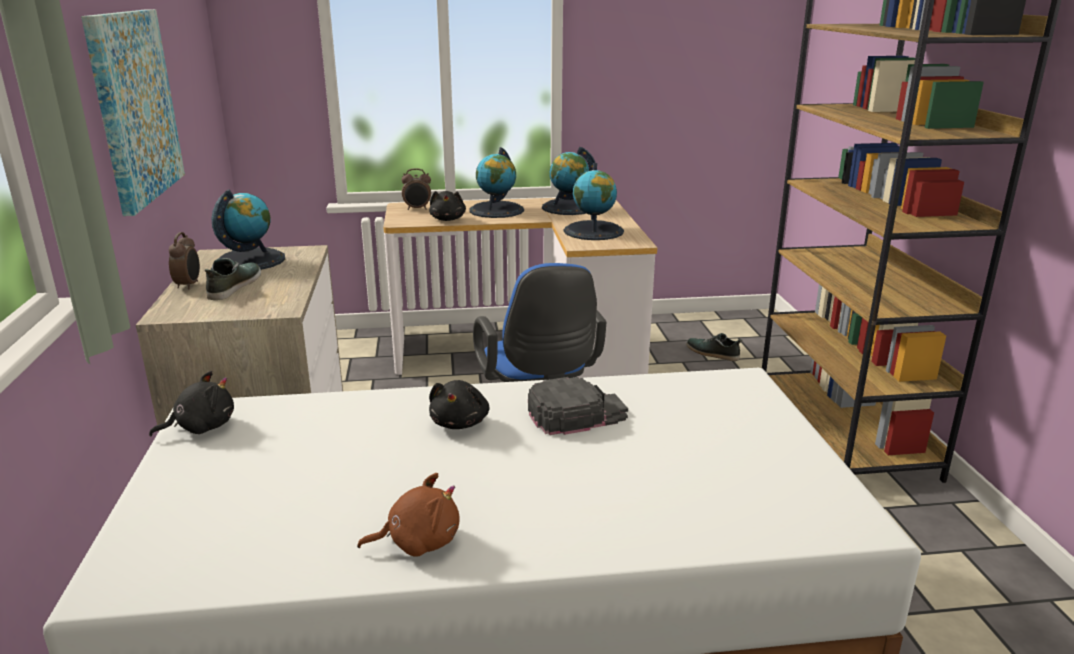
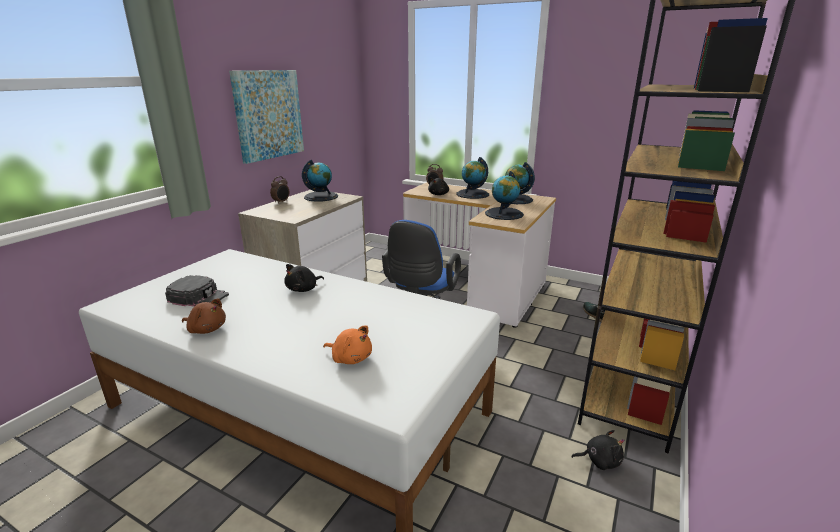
camera: 35 degrees right, 0 degrees up
black plush toy [149,371,234,436] -> black plush toy moved to [571,430,624,470]
shoe [205,258,261,300] -> none
black cap [528,377,628,435] -> black cap moved to [165,275,229,307]
none -> orange plush toy [323,325,372,364]

